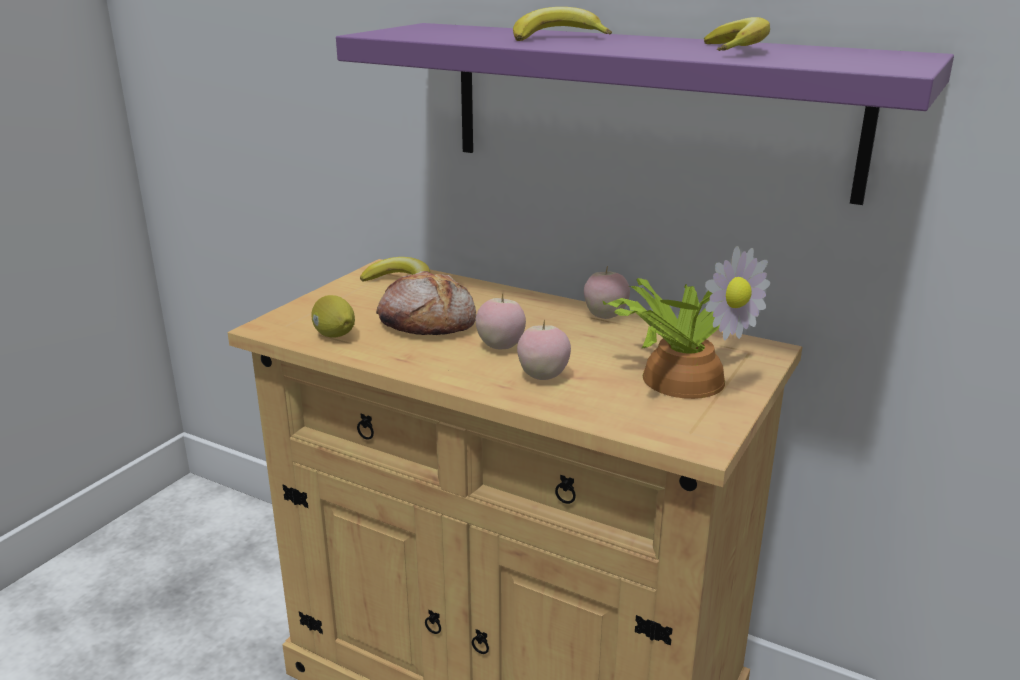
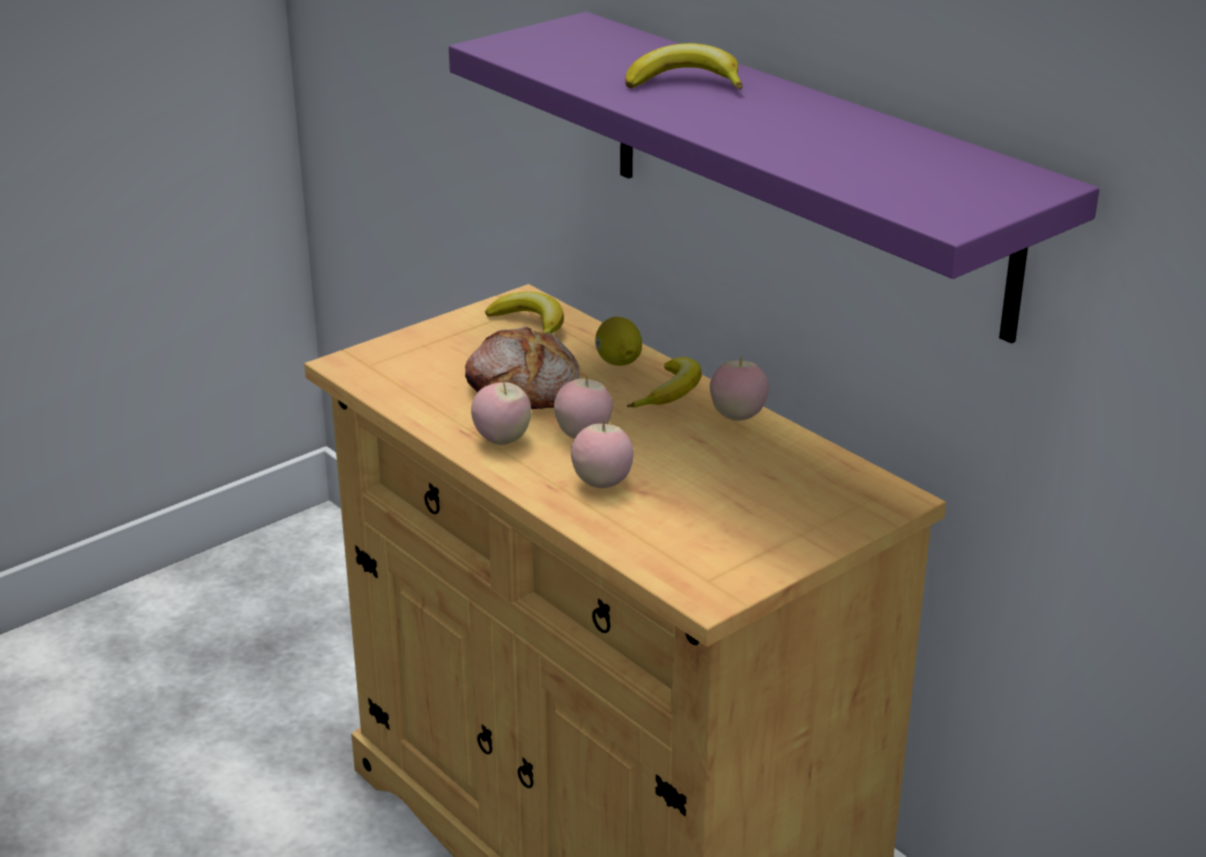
camera: 20 degrees right, 5 degrees up
lemon [311,295,355,338] -> lemon moved to [595,317,642,366]
potted plant [602,246,770,399] -> none
banana [704,17,770,51] -> banana moved to [627,357,701,408]
none -> apple [471,380,531,445]

